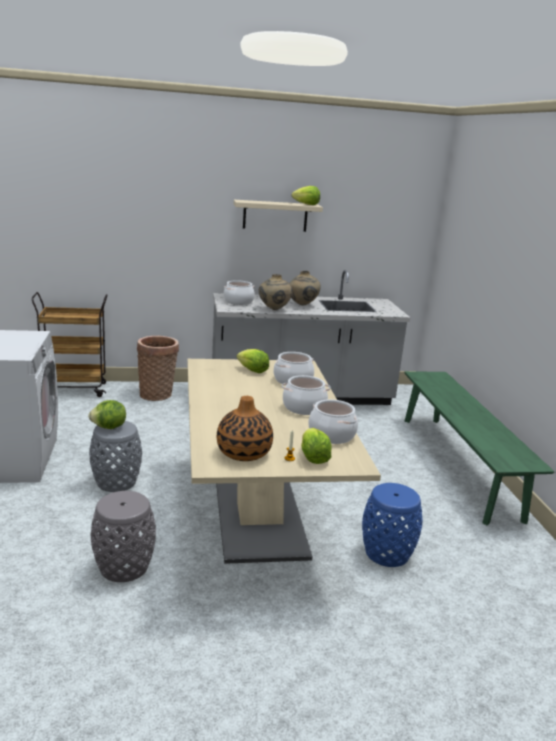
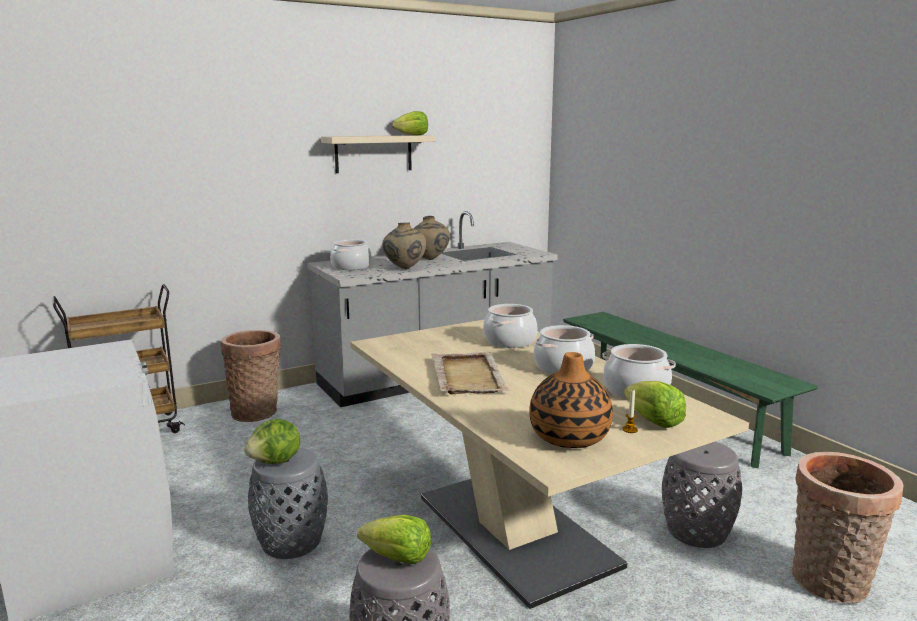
camera: 20 degrees left, 5 degrees down
lettuce [237,349,269,373] -> lettuce moved to [357,515,431,564]
blue stool [362,483,422,567] -> grey stool [662,442,742,548]
none -> beige tray [431,352,510,394]
none -> basket [791,452,904,603]

